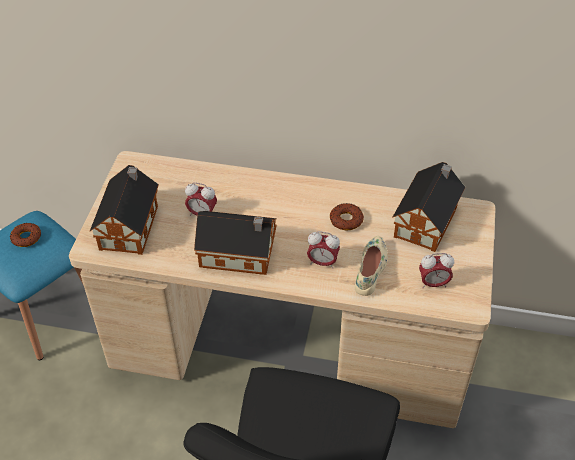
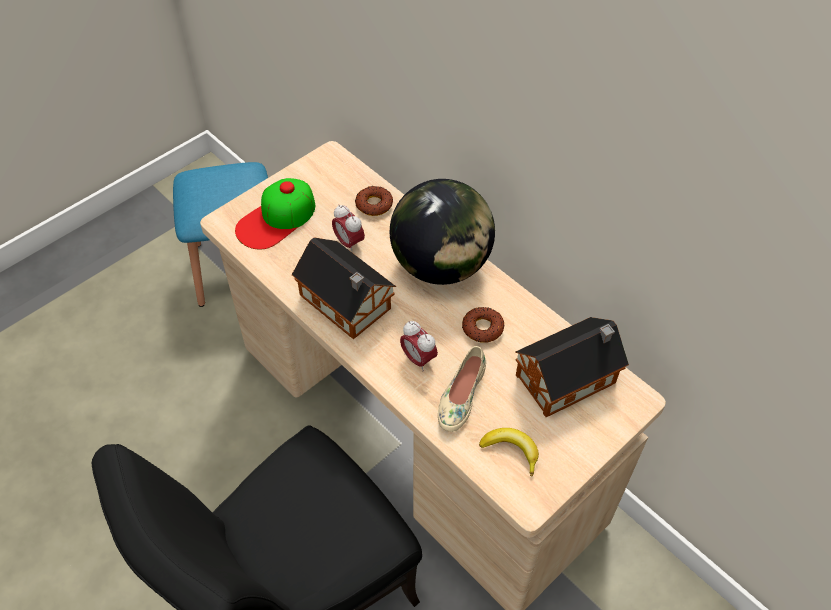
camera: 35 degrees right, 5 degrees up
donut [10,223,41,247] -> donut moved to [355,186,393,216]
toy house [90,165,159,255] -> cap [235,178,315,249]
beige shoe [355,236,388,296] -> beige shoe turned 150 degrees clockwise [438,346,486,432]
alarm clock [419,253,454,289] -> banana [479,428,539,477]
none -> globe [390,179,495,285]

